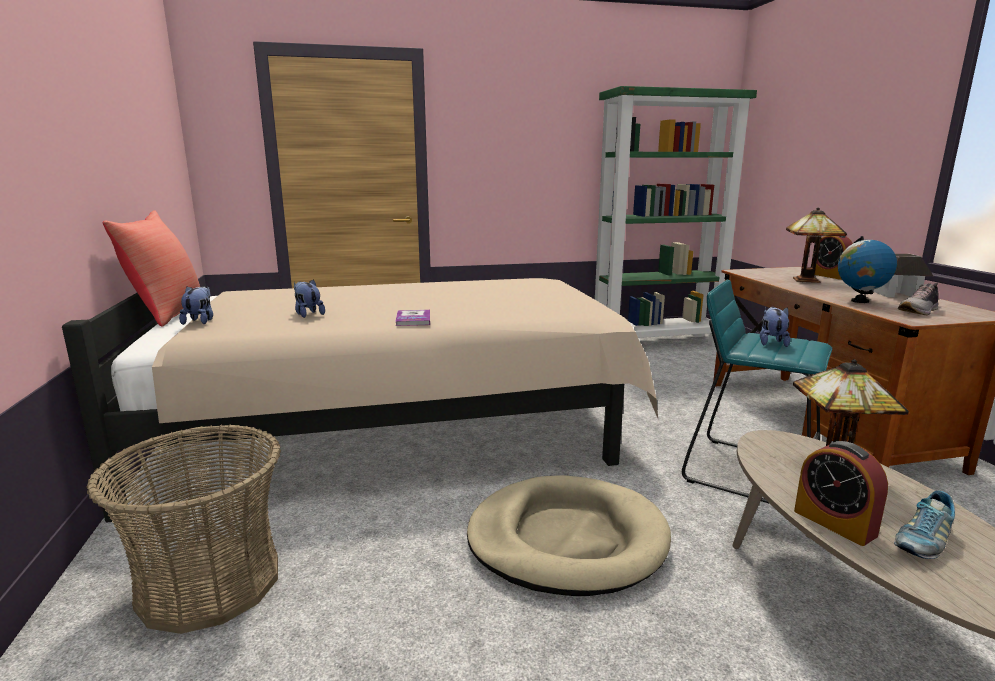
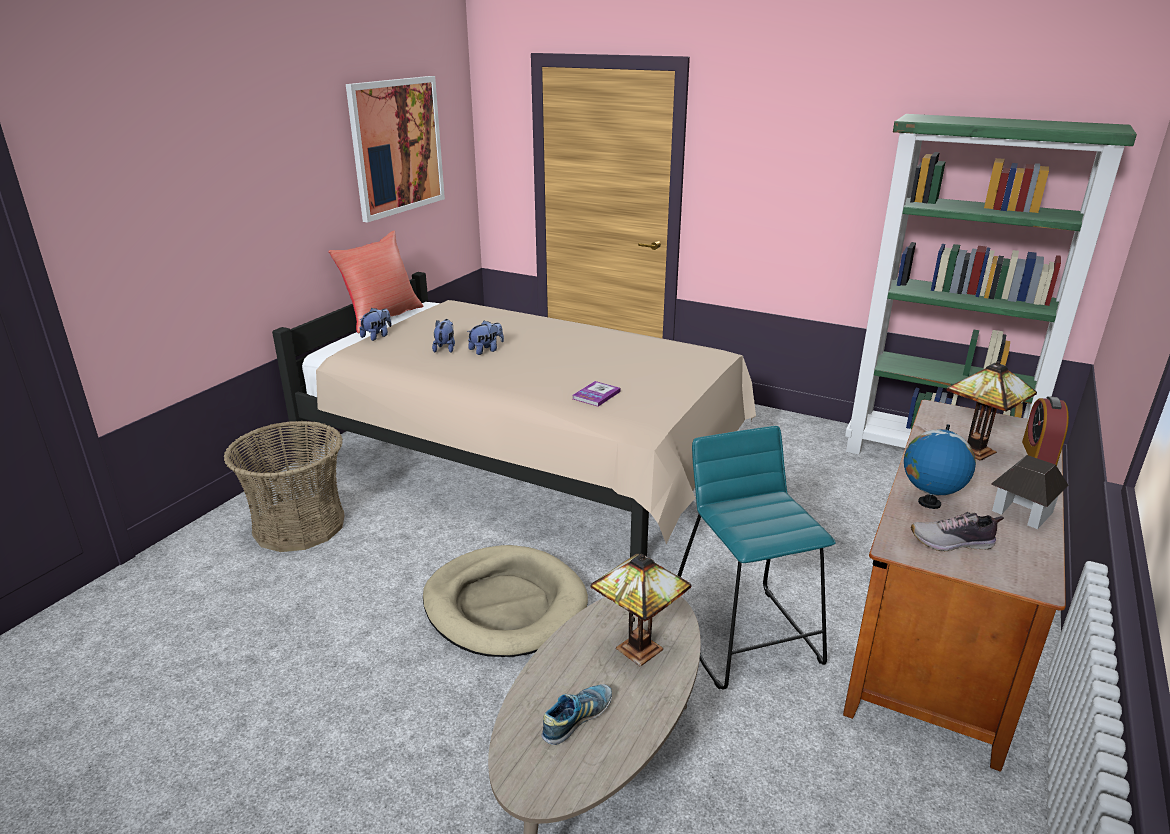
camera: 40 degrees right, 10 degrees up
book [395,310,430,326] -> book moved to [573,381,621,407]
plush toy [760,306,790,347] -> plush toy moved to [467,320,504,355]
alarm clock [794,441,888,546] -> none
shoe [894,490,955,559] -> shoe turned 135 degrees clockwise [541,684,612,745]
none -> picture [346,76,445,222]

